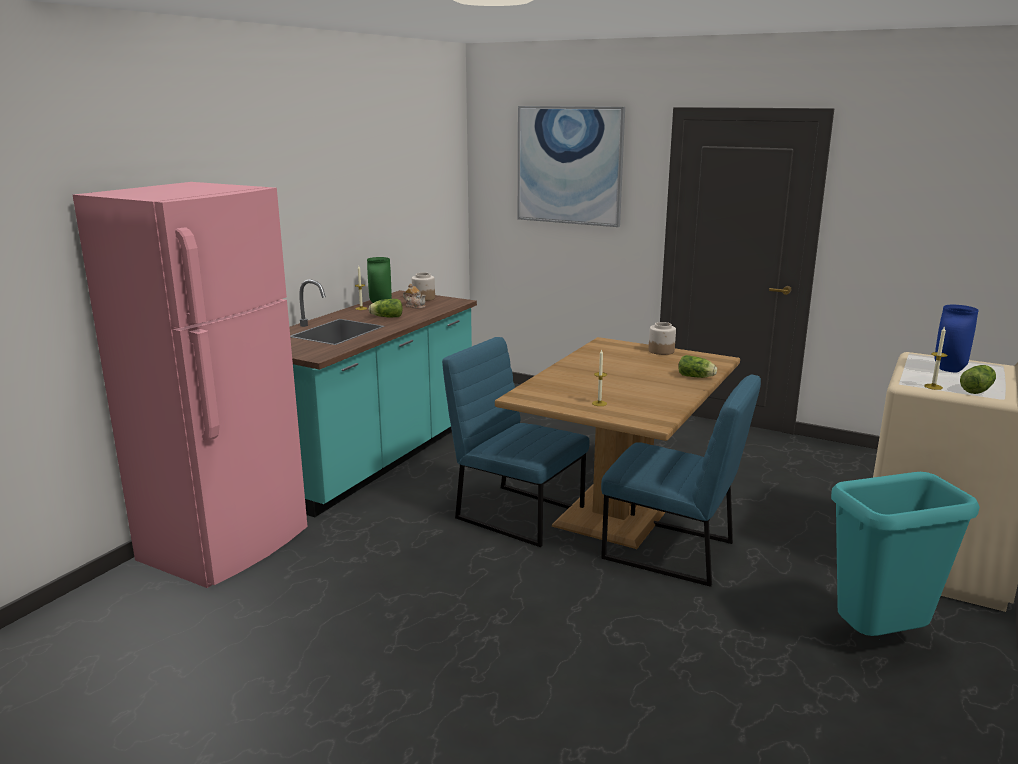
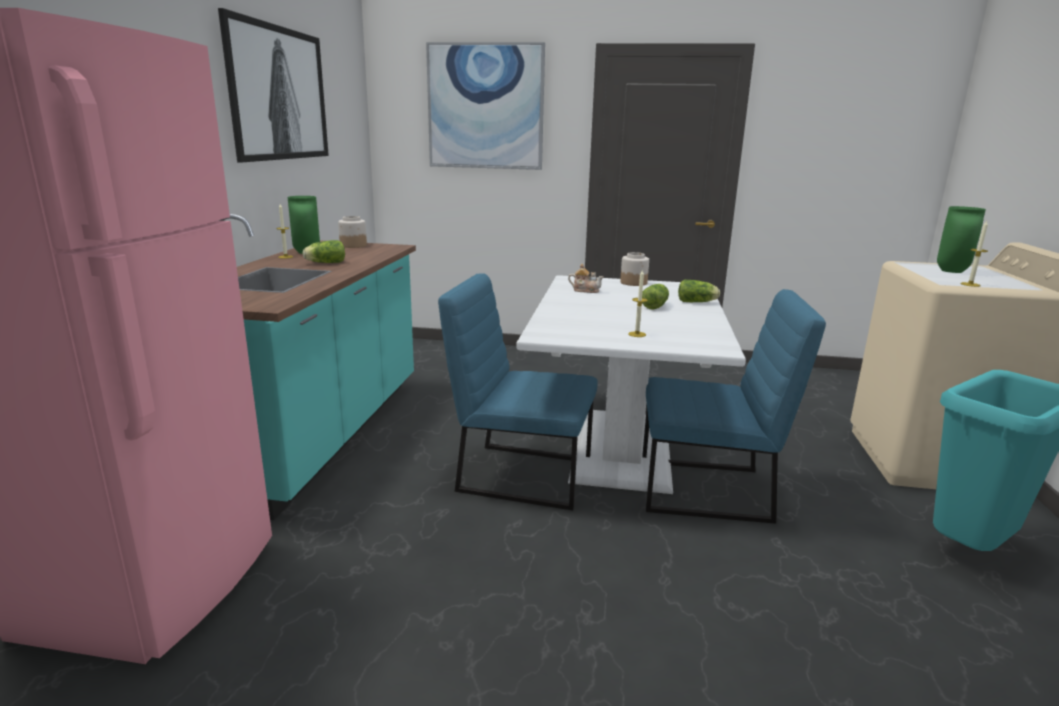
camera: 20 degrees left, 0 degrees up
teapot [403,283,426,309] -> teapot moved to [568,263,603,293]
brown dining table [495,337,740,549] -> white dining table [516,275,746,494]
blue vase [934,305,978,372] -> green vase [937,206,986,273]
lettuce [960,365,996,394] -> lettuce moved to [642,284,669,310]
none -> picture [218,8,329,163]

